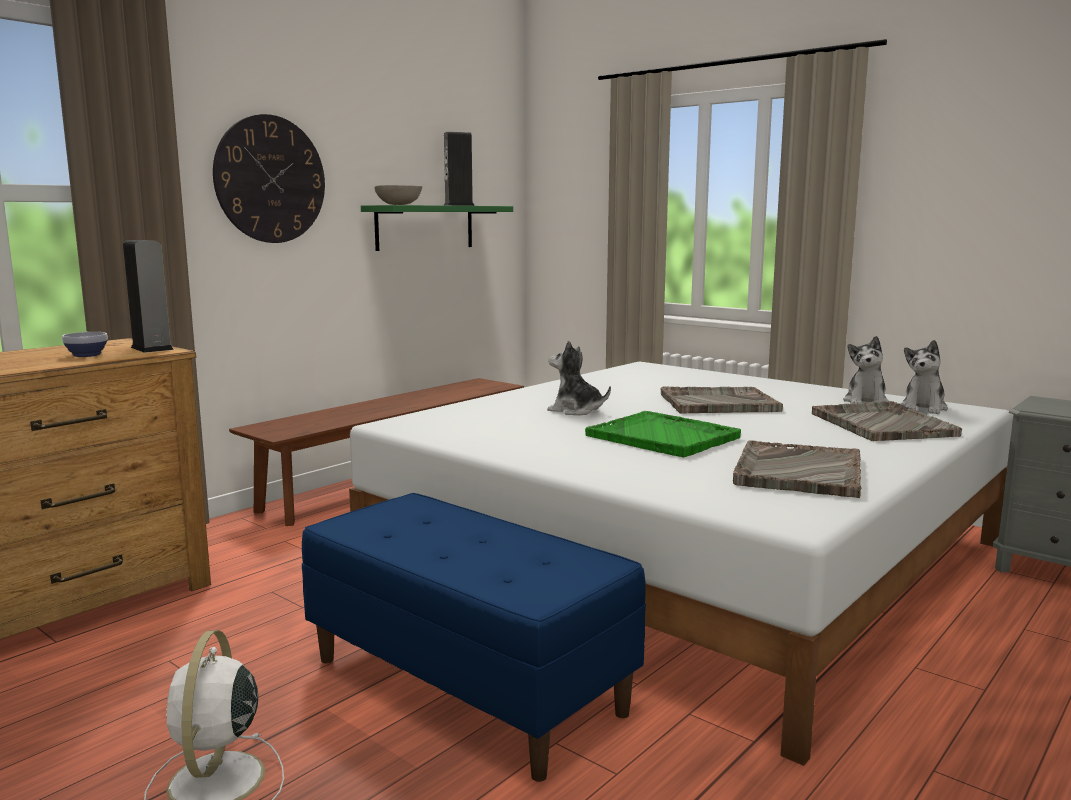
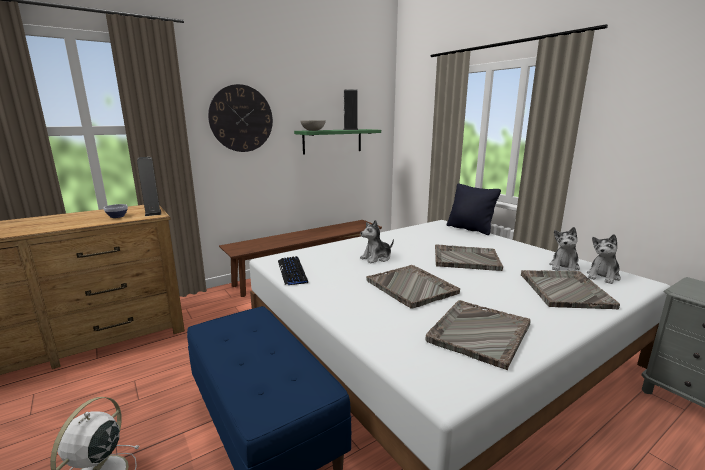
camera: 15 degrees right, 5 degrees up
plush toy [547,340,611,415] -> plush toy turned 75 degrees counterclockwise [360,220,394,264]
green tray [585,411,741,458] -> grey tray [366,265,460,309]
none -> keyboard [278,256,308,285]
none -> black pillow [447,183,501,235]

